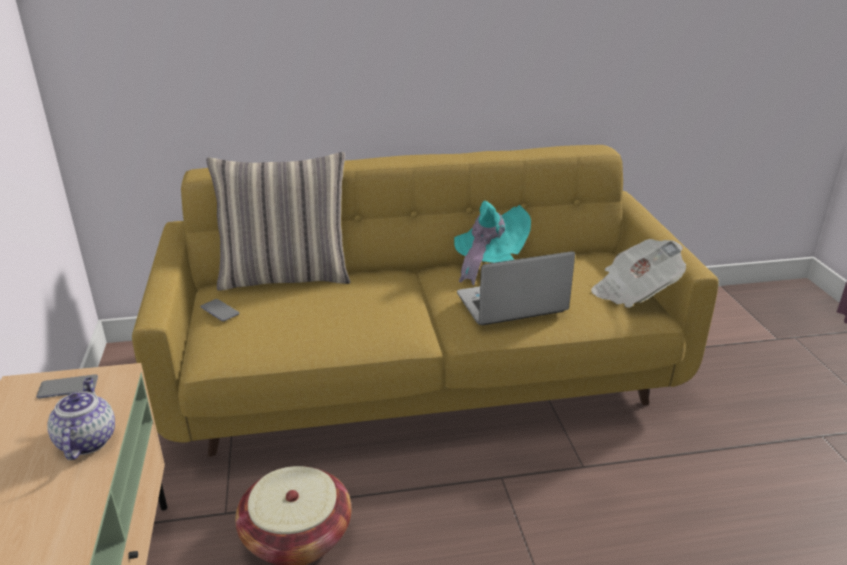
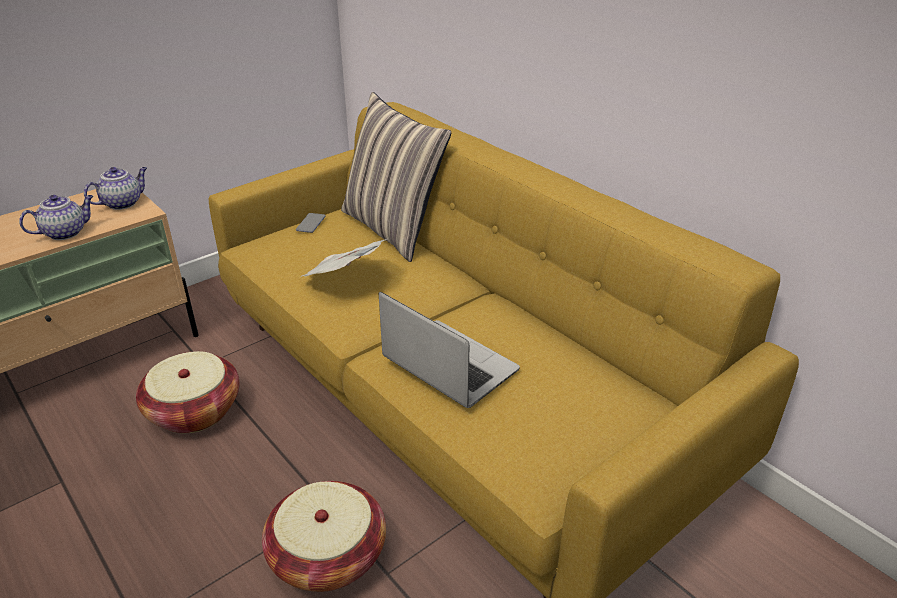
camera: 60 degrees right, 5 degrees up
phone [36,374,98,399] -> teapot [84,167,147,210]
turquoise hat [454,201,531,286] -> none
newspaper [591,239,686,308] -> newspaper moved to [301,239,387,277]
none -> basket [262,481,386,592]

